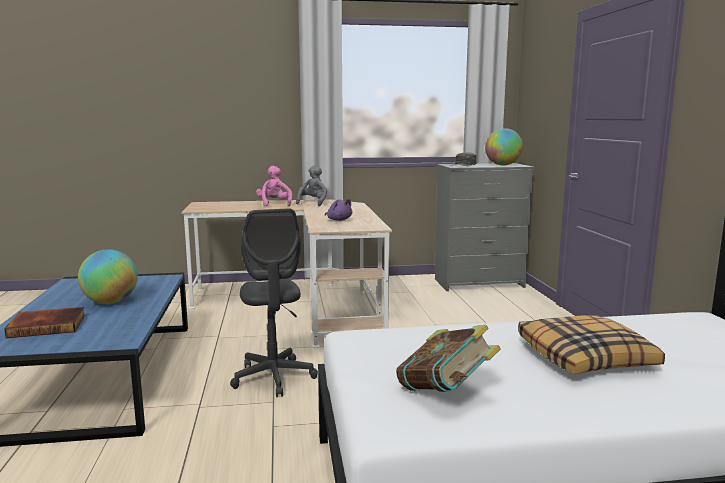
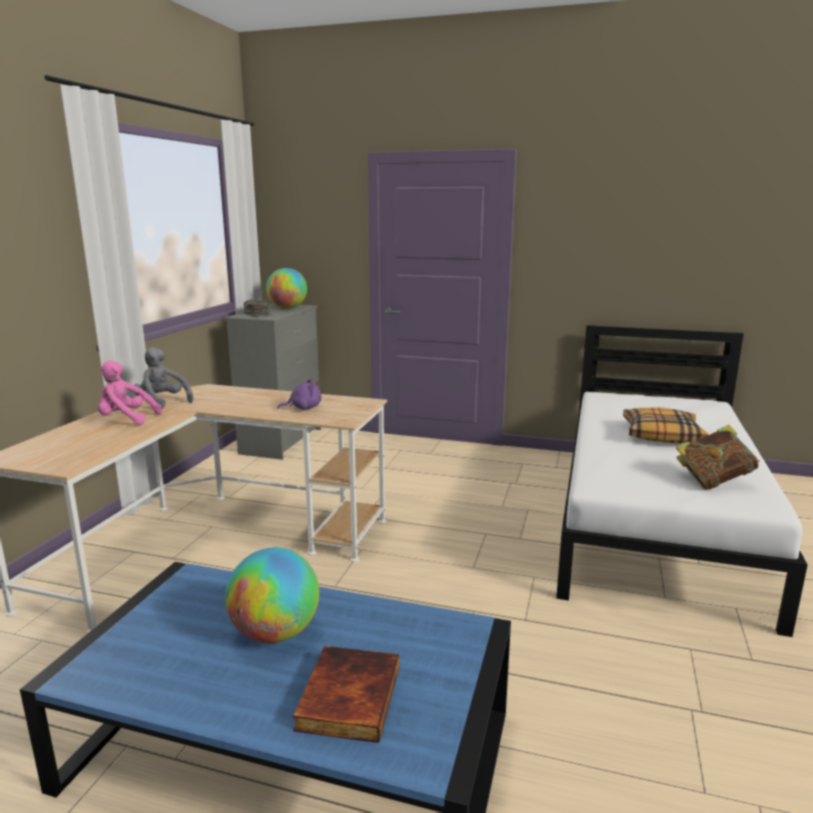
camera: 65 degrees left, 5 degrees up
grey office chair [230,209,318,397] -> none

